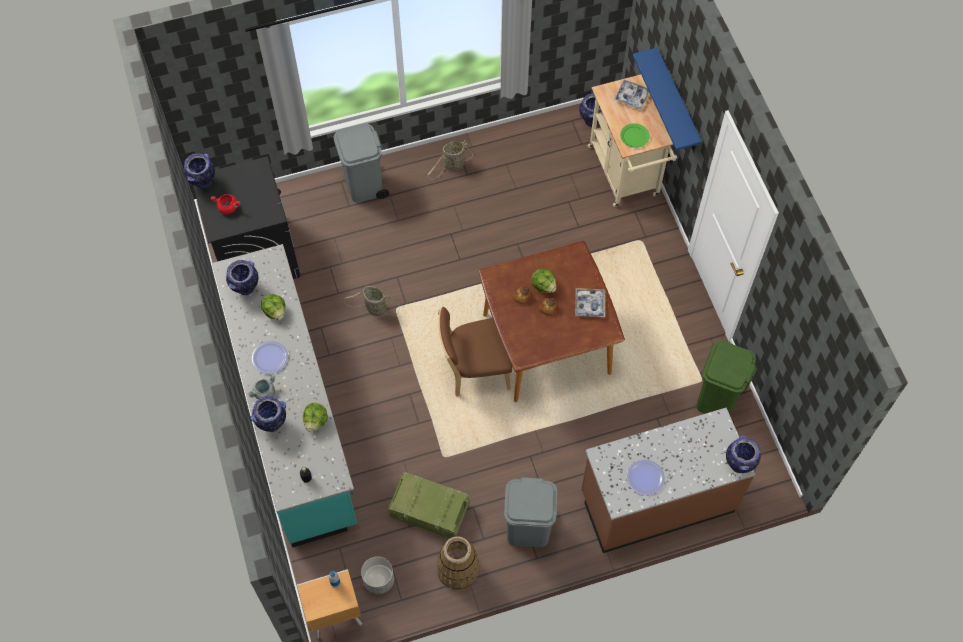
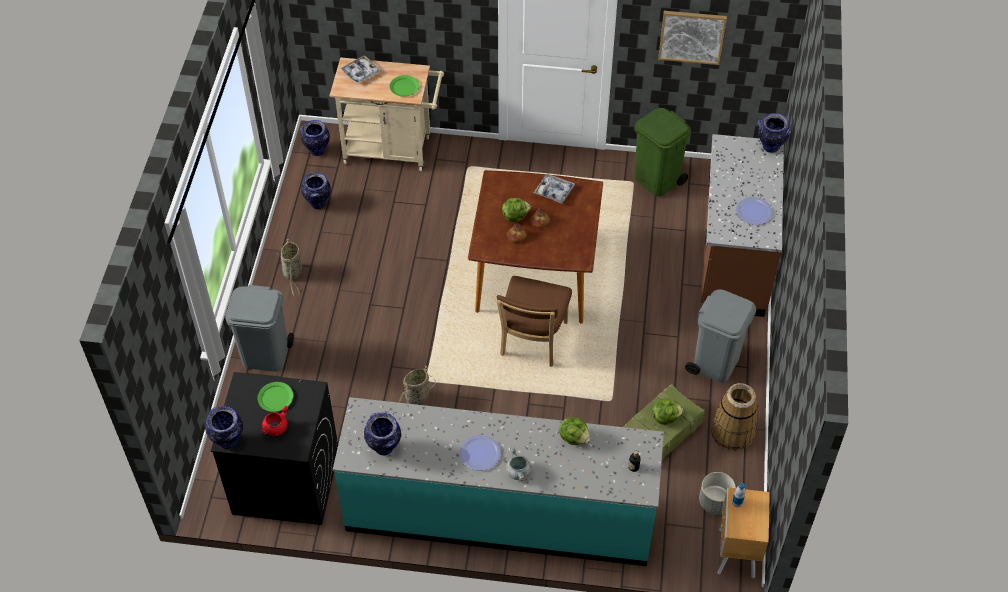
camera: 65 degrees left, 10 degrees down
vase [251,396,286,432] -> vase moved to [301,172,331,209]
lettuce [261,294,286,320] -> lettuce moved to [653,399,683,425]
blue shelf [633,48,702,150] -> none
none -> green plate [258,382,293,412]
none -> picture [658,11,727,65]

